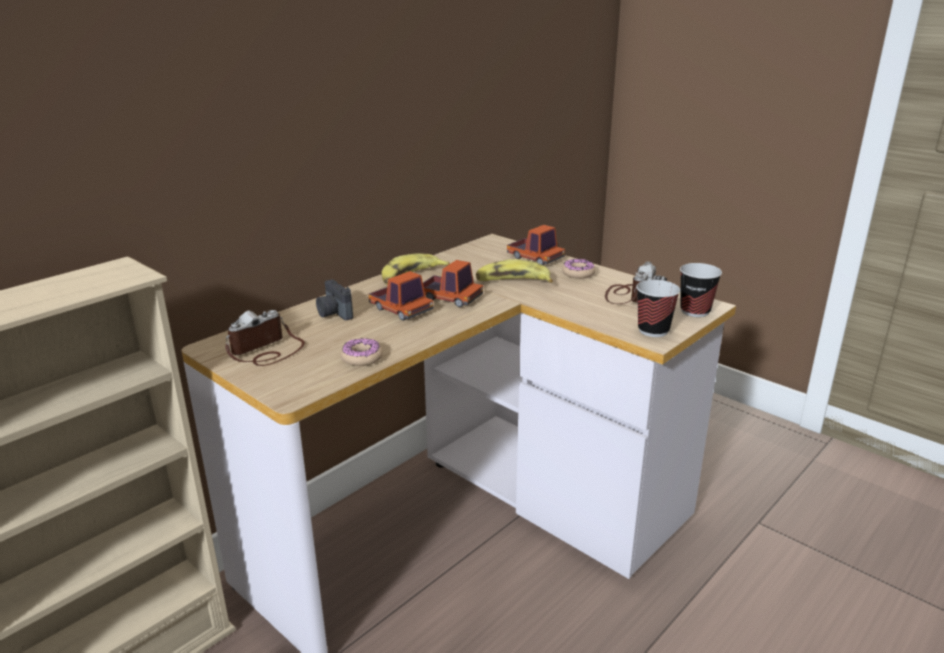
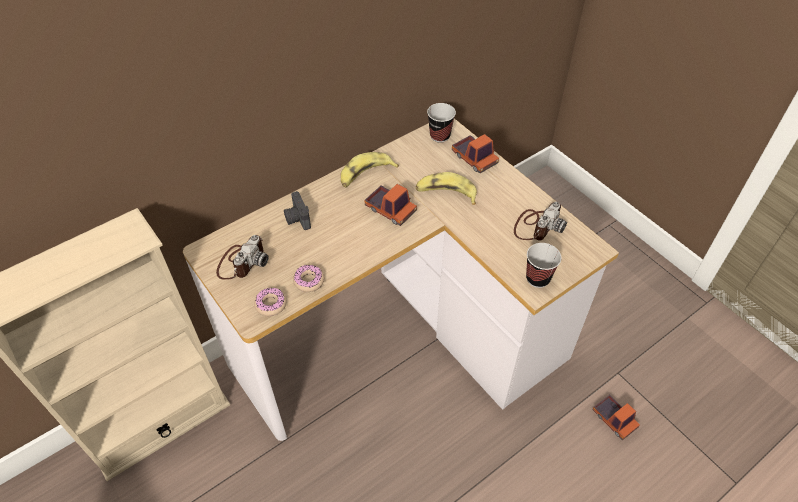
camera: 10 degrees right, 25 degrees up
camera [225,310,305,366] -> camera turned 150 degrees clockwise [216,235,269,280]
toy truck [369,271,433,320] -> toy truck moved to [592,395,640,440]
donut [562,259,596,279] -> donut moved to [254,288,287,316]
cup [680,263,722,317] -> cup moved to [427,103,456,143]

